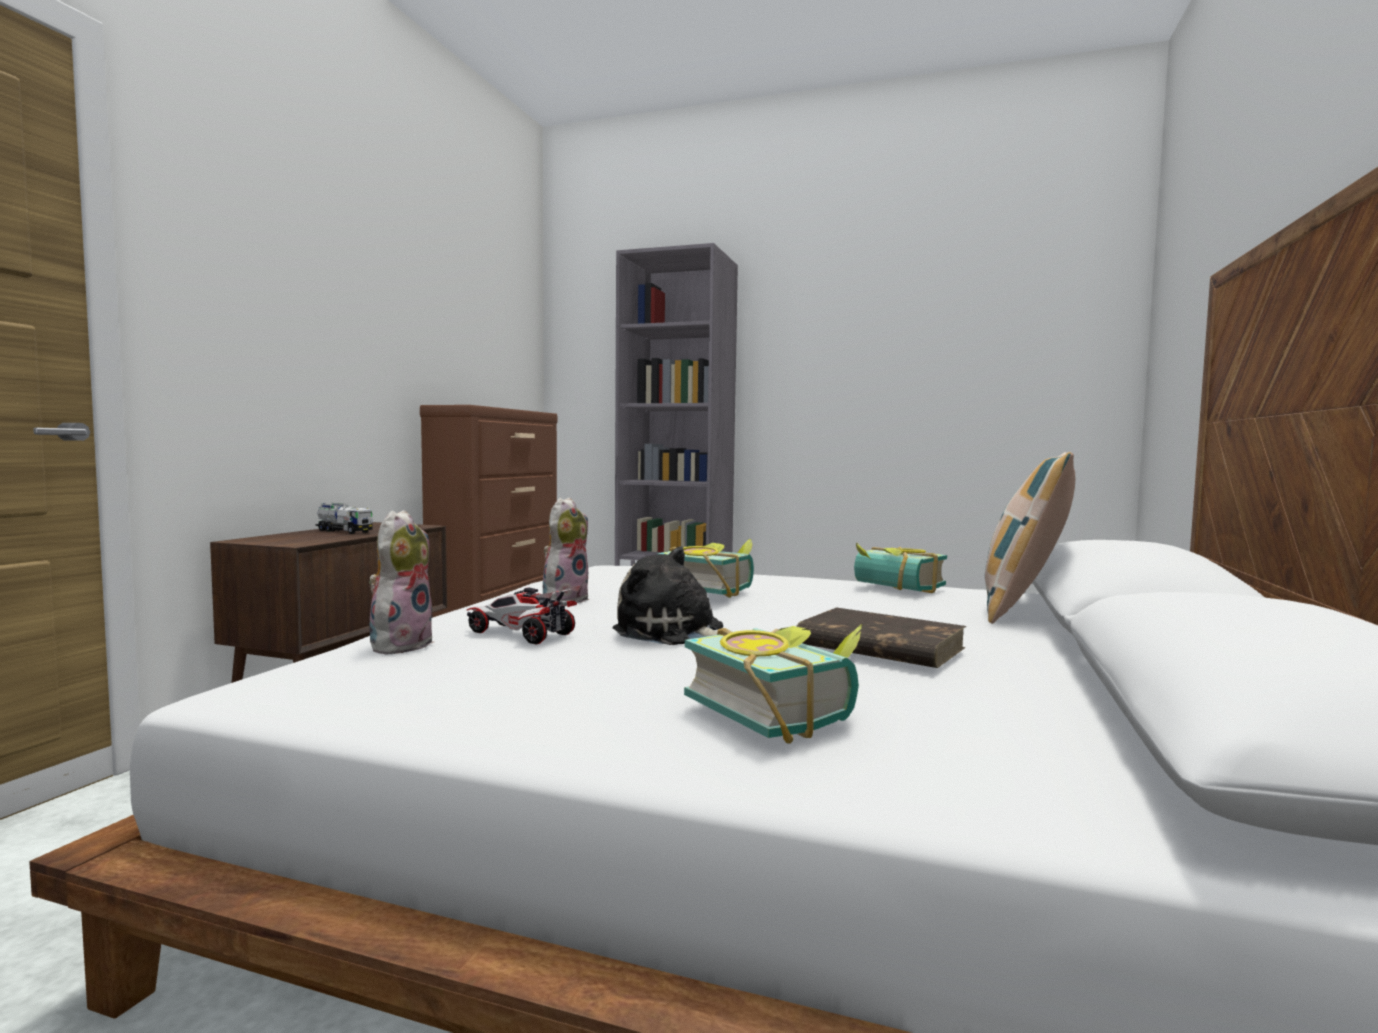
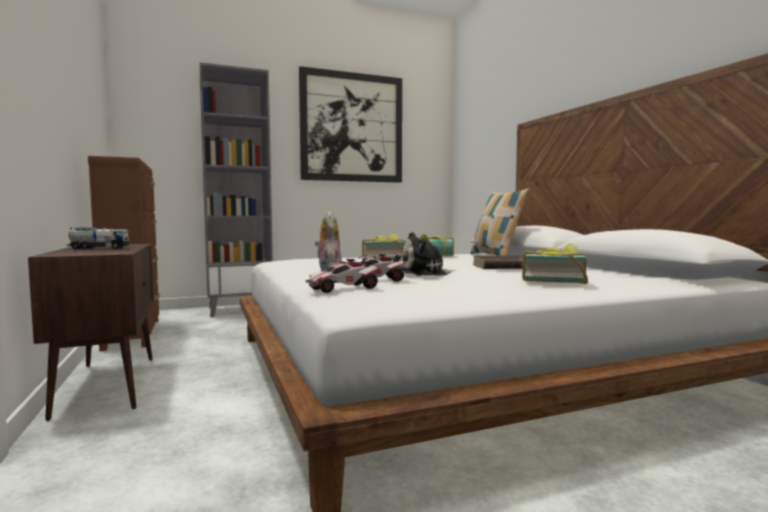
camera: 40 degrees left, 0 degrees up
plush toy [369,510,434,654] -> toy car [306,254,381,293]
none -> picture [299,66,402,183]

